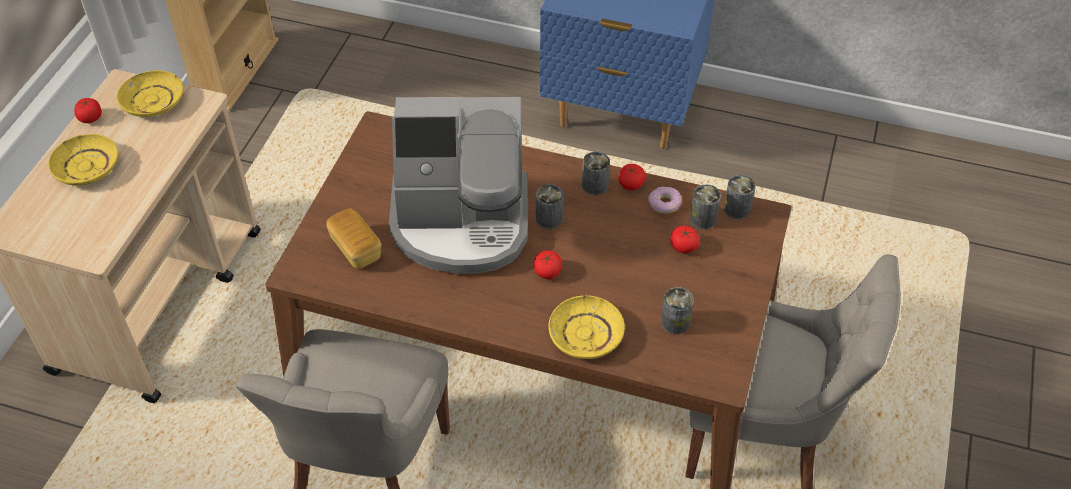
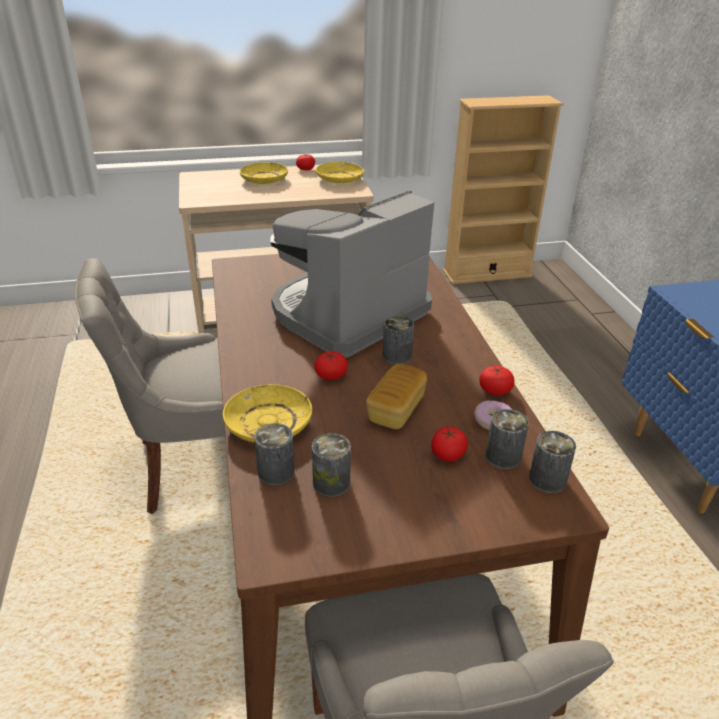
camera: 60 degrees right, 15 degrees down
bread [326,208,381,269] -> bread moved to [366,364,427,429]
coffee machine [389,97,528,274] -> coffee machine turned 75 degrees clockwise [270,191,435,358]
can [582,152,610,196] -> can moved to [254,423,295,486]

